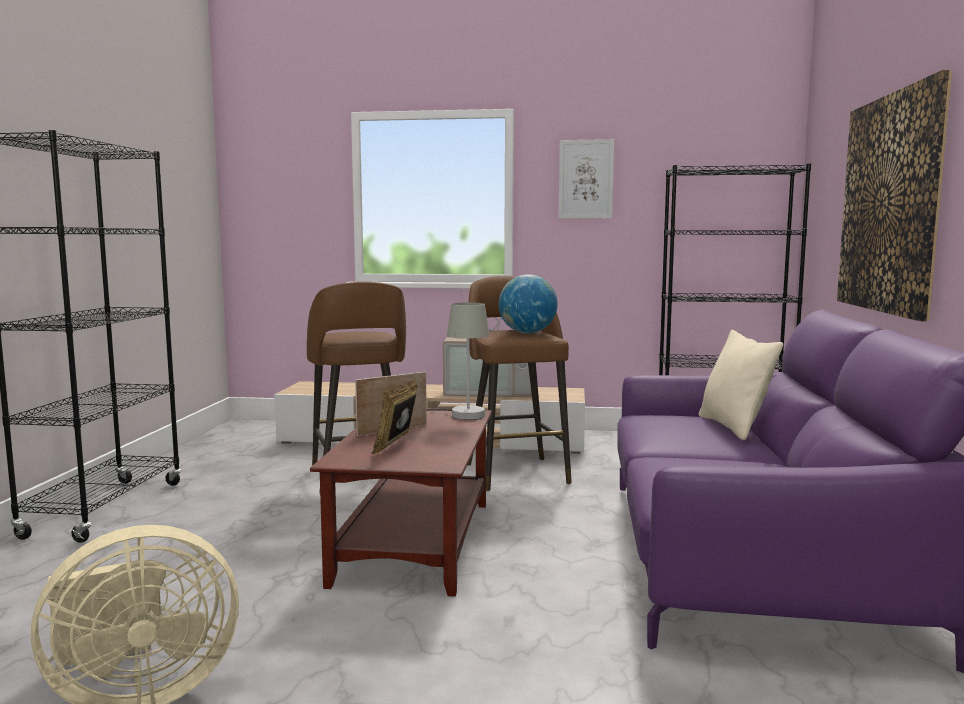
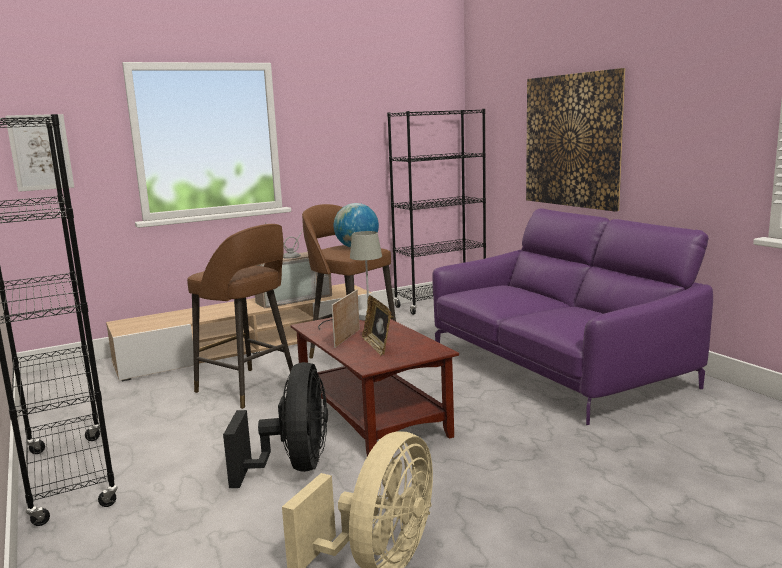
camera: 35 degrees left, 5 degrees up
picture [559,139,614,219] -> picture moved to [5,114,74,192]
beige pillow [699,330,783,440] -> none
none -> black fan [223,362,328,488]

